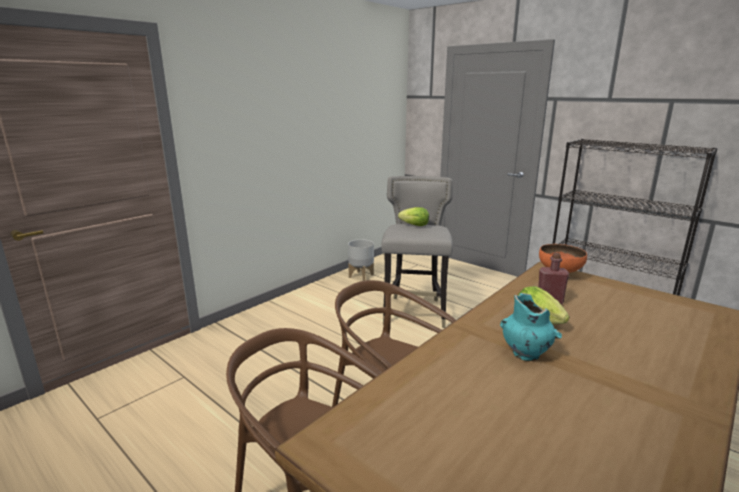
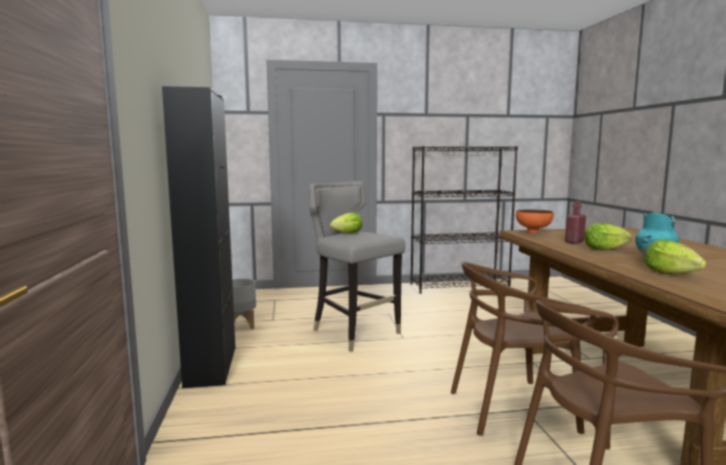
camera: 50 degrees left, 10 degrees down
none -> black cabinet [162,86,236,388]
none -> lettuce [644,239,706,274]

